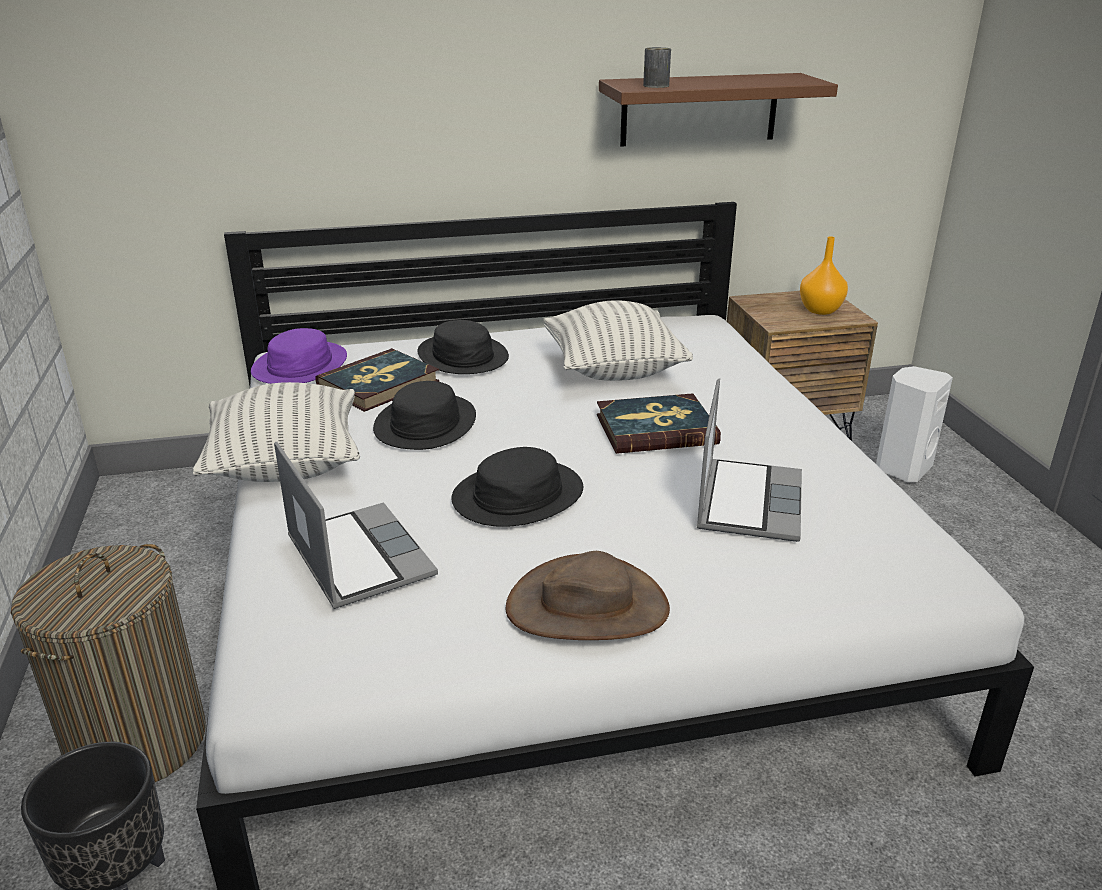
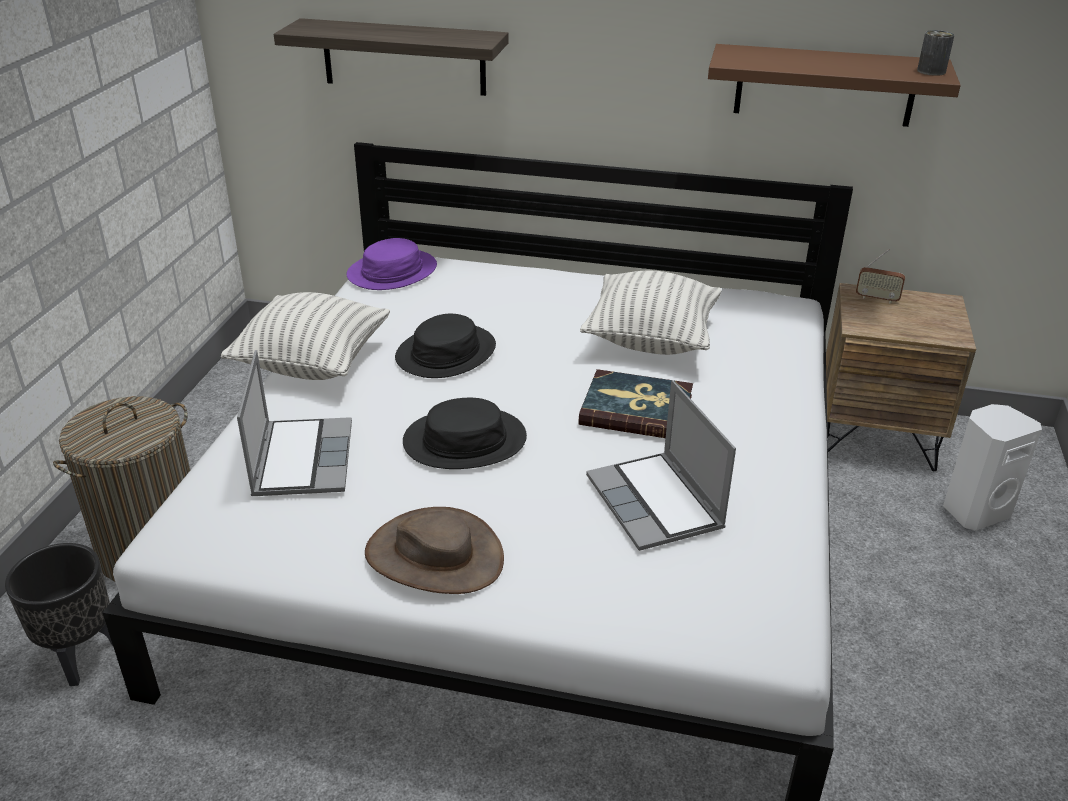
camera: 25 degrees right, 5 degrees up
book [316,348,439,412] -> none
black hat [418,320,509,374] -> none
can [643,47,671,88] -> can moved to [917,30,954,76]
laptop [697,378,802,542] -> laptop turned 120 degrees clockwise [586,380,736,551]
orange vase [800,236,848,315] -> none
none -> shelf [274,18,508,96]
none -> radio [856,249,905,304]

